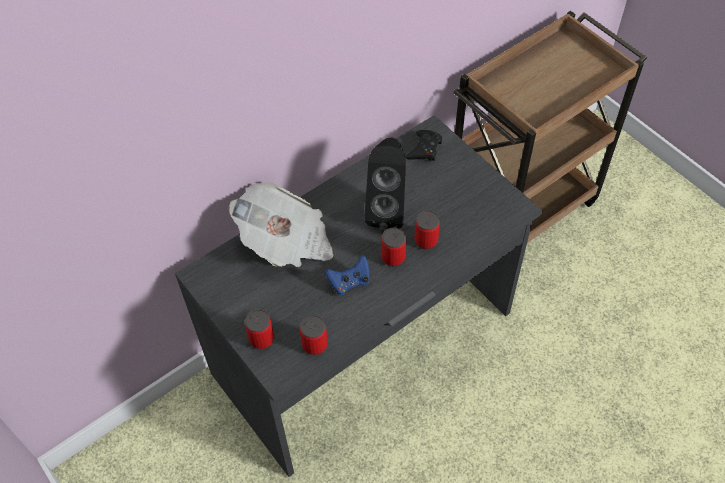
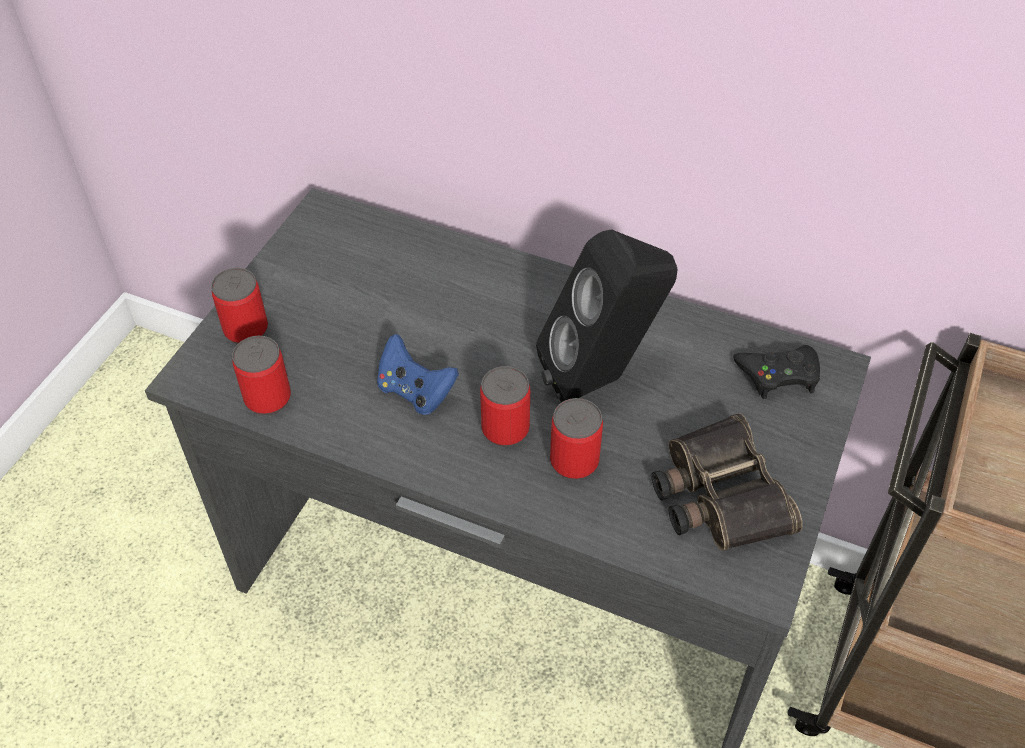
camera: 60 degrees right, 5 degrees down
newspaper [229,182,334,267] -> none
none -> binoculars [651,413,802,551]

